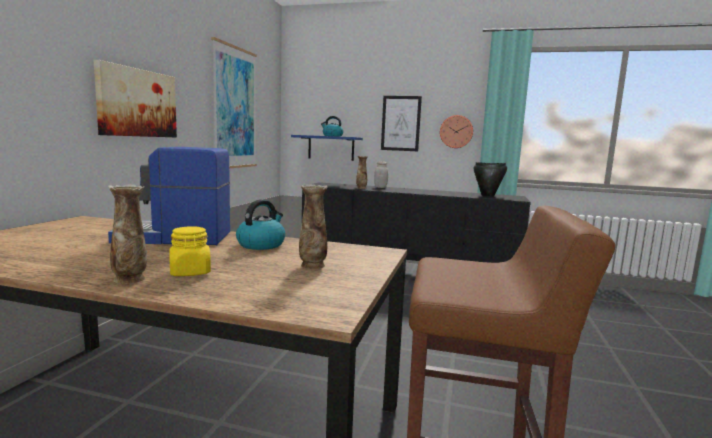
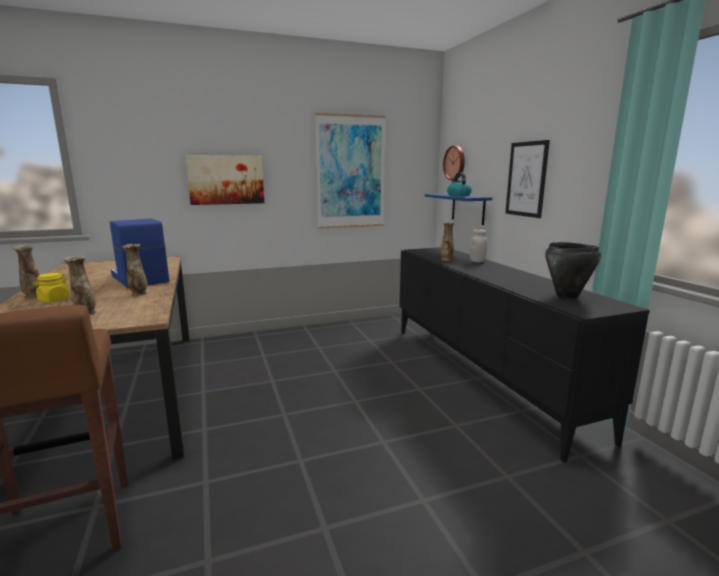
camera: 55 degrees right, 5 degrees up
kettle [236,199,285,250] -> vase [122,244,147,296]
wall clock [440,115,473,148] -> wall clock moved to [443,146,465,180]

